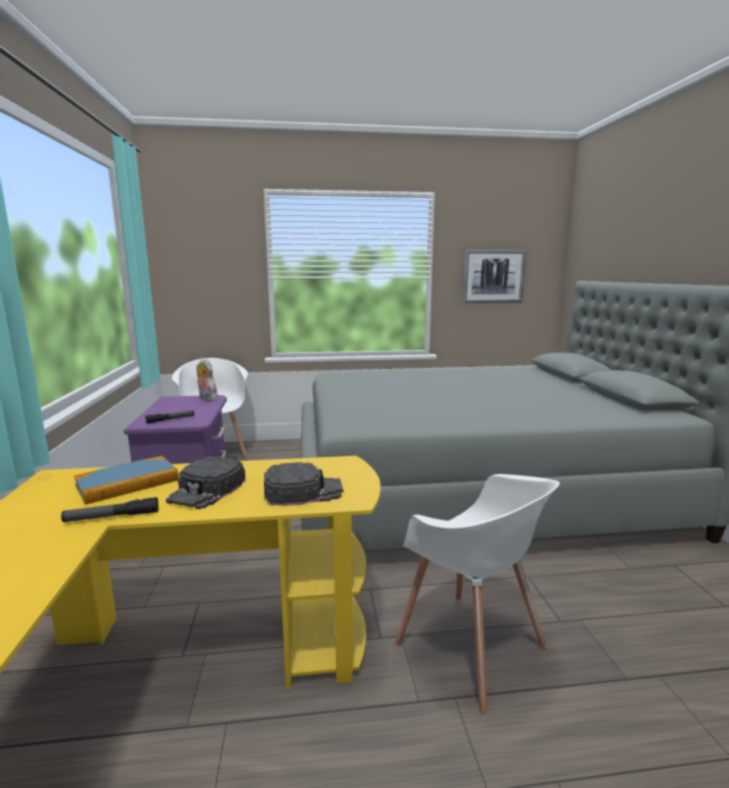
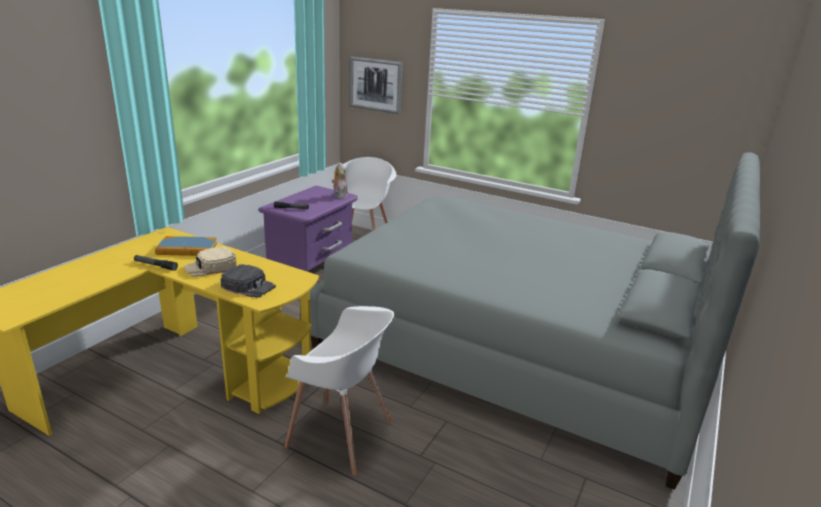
camera: 35 degrees right, 10 degrees up
black cap [166,456,246,509] -> beige cap [184,247,237,277]
white chair [395,474,560,712] -> white chair turned 60 degrees counterclockwise [284,306,394,475]
picture [462,250,527,303] -> picture moved to [350,56,403,114]

